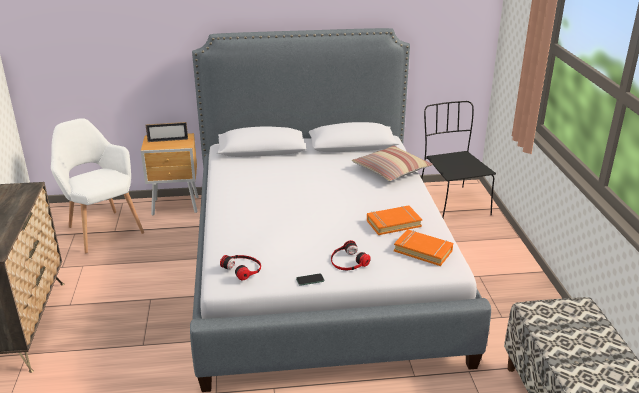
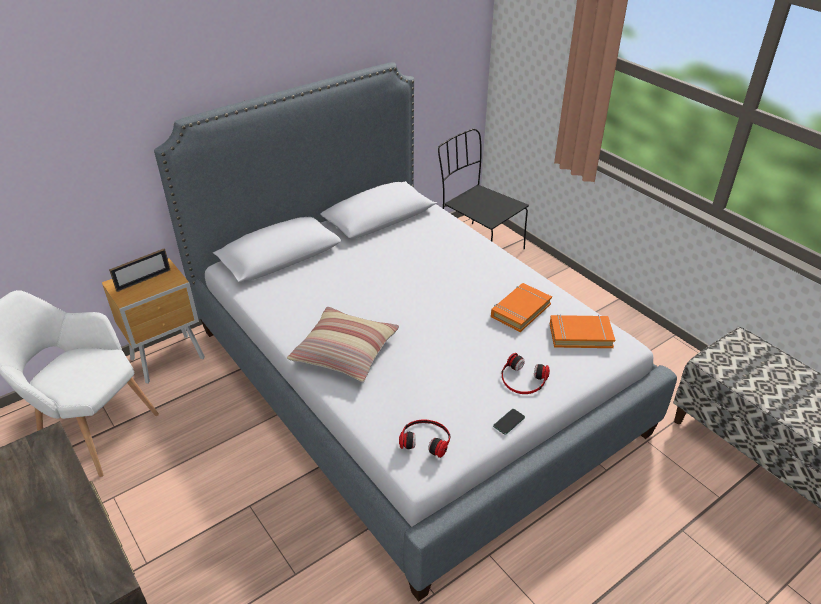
camera: 30 degrees left, 10 degrees up
pillow [352,145,433,182] -> pillow moved to [287,307,399,382]

